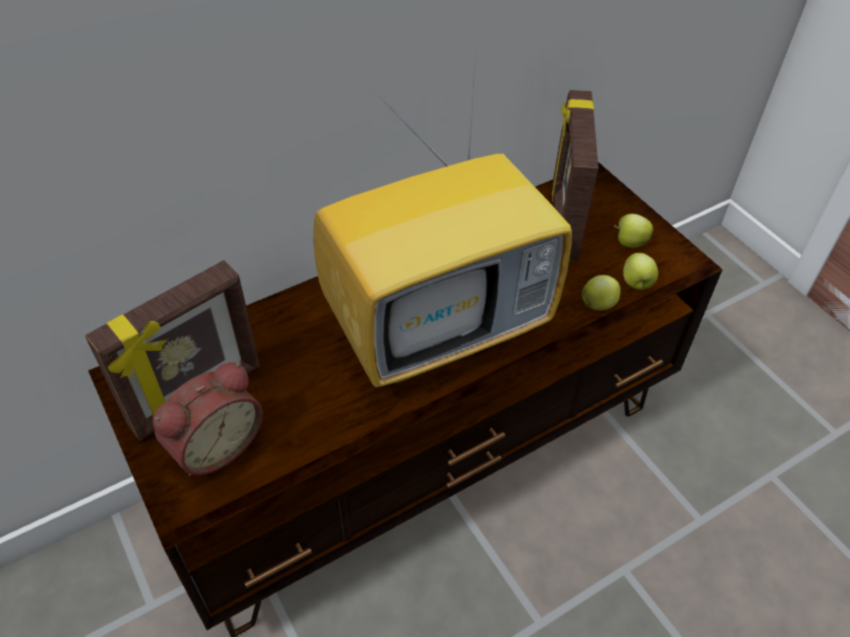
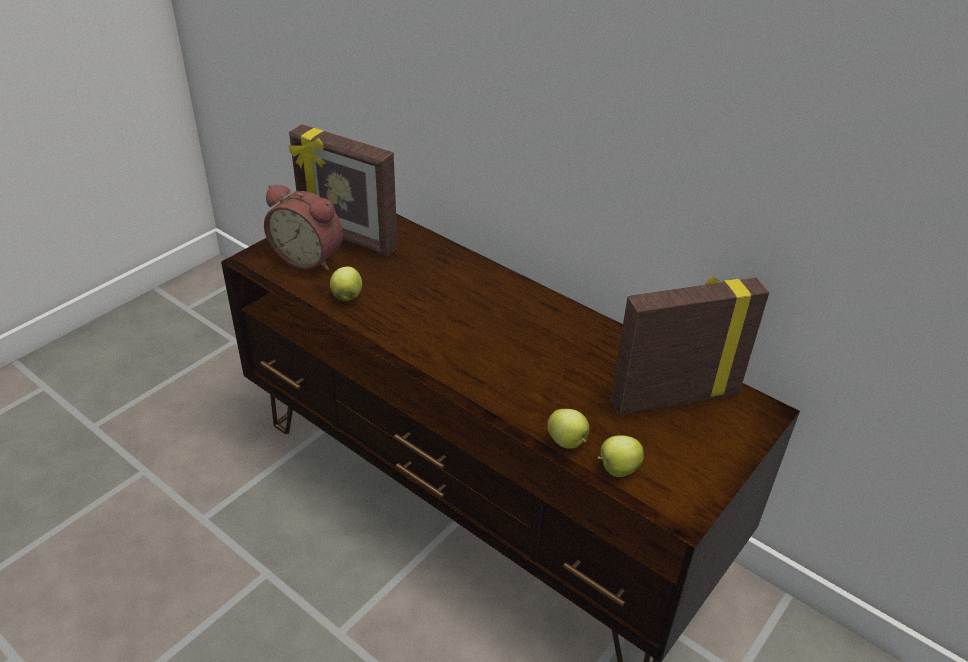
camera: 70 degrees right, 10 degrees down
television [313,40,572,387] -> none
apple [614,214,653,248] -> apple moved to [330,266,362,301]

